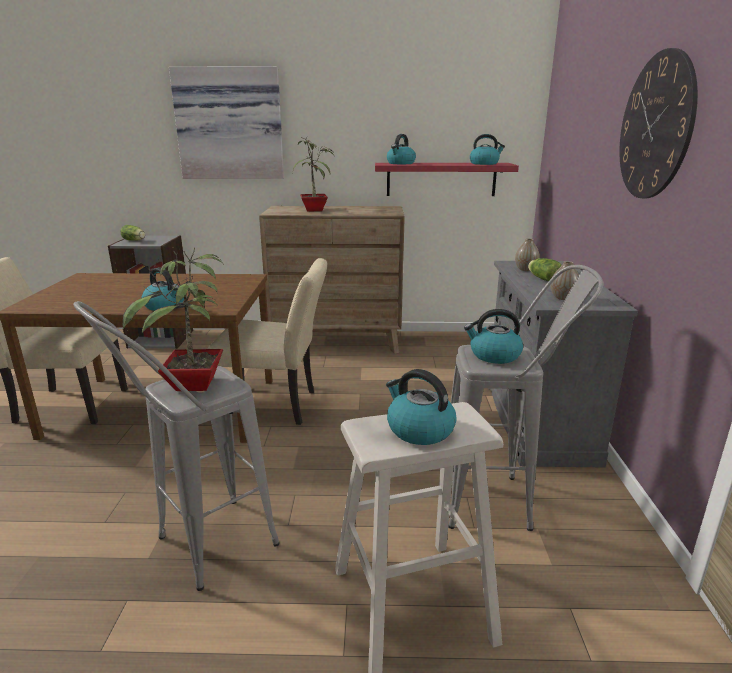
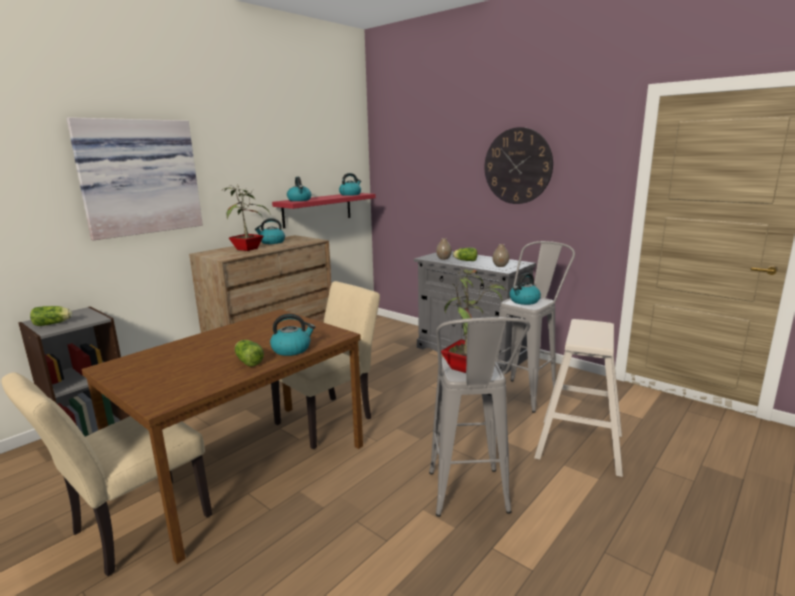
camera: 50 degrees left, 5 degrees down
kettle [386,369,457,445] -> kettle moved to [255,218,285,244]
none -> lettuce [235,340,264,367]

